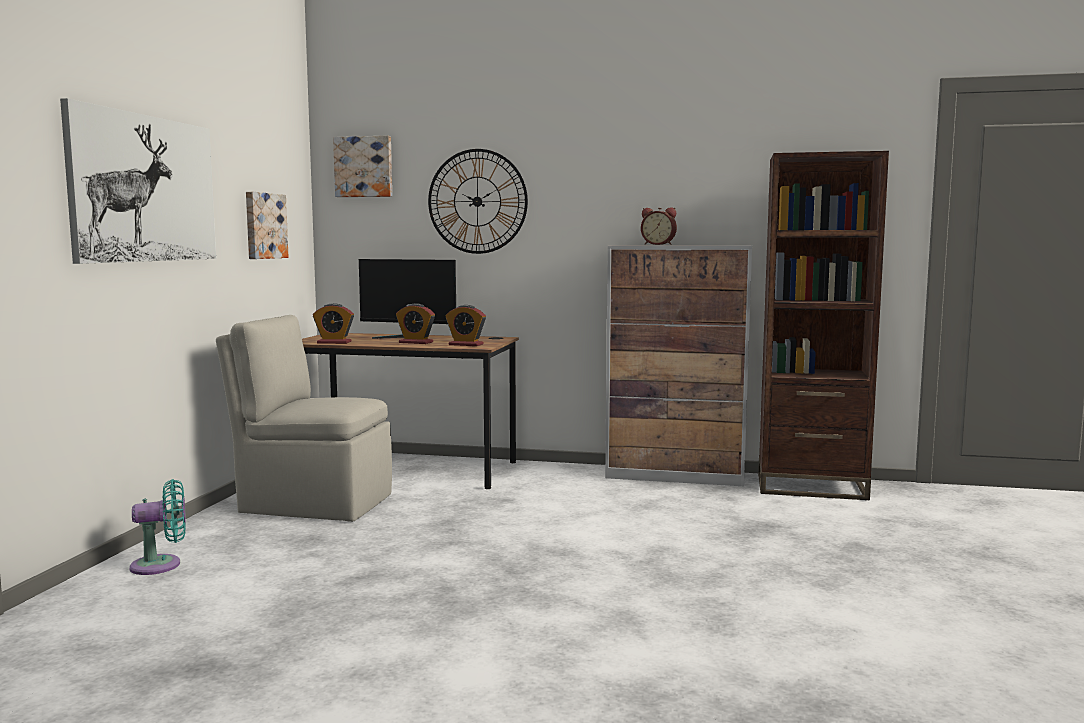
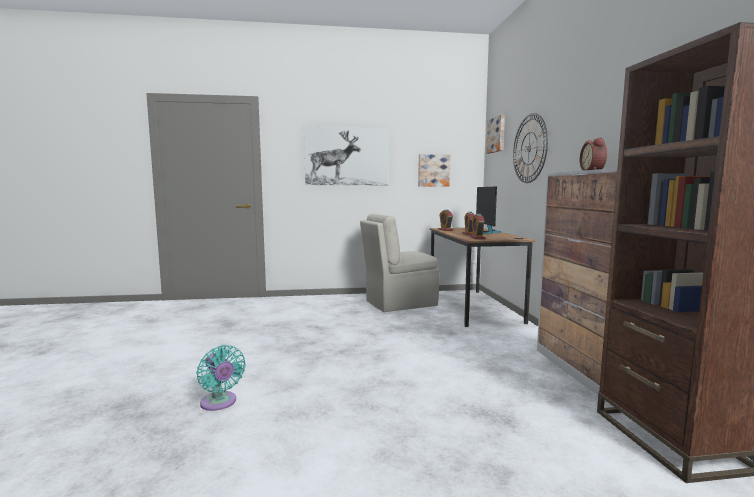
camera: 70 degrees right, 0 degrees up
turquoise fan [129,479,186,575] -> turquoise fan moved to [196,345,246,411]
beige chair [216,315,392,522] -> beige chair turned 105 degrees counterclockwise [360,214,439,312]

